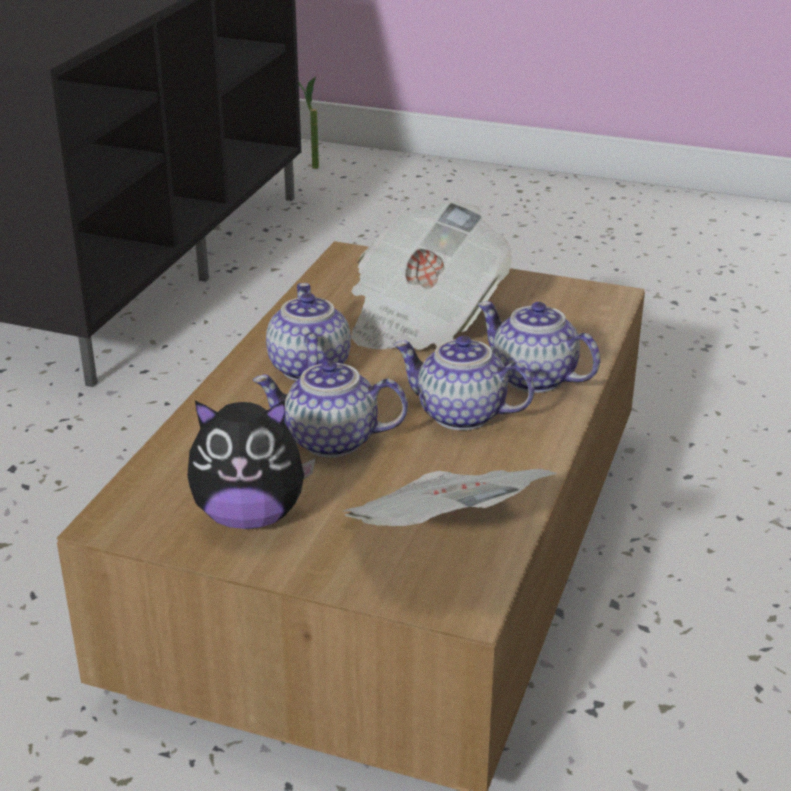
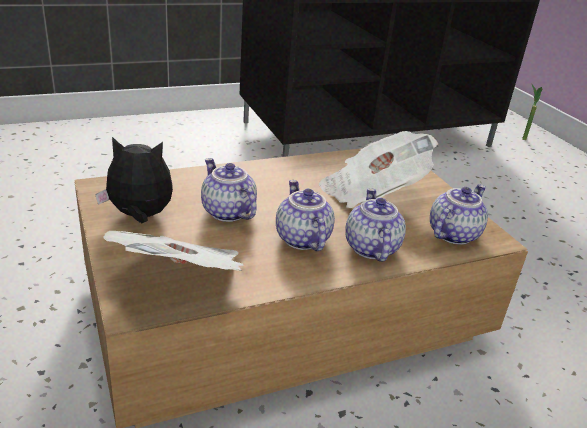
camera: 45 degrees right, 0 degrees up
plush toy [187,400,315,529] -> plush toy turned 135 degrees clockwise [95,137,173,223]
teapot [266,283,351,381] -> teapot moved to [430,184,488,245]

